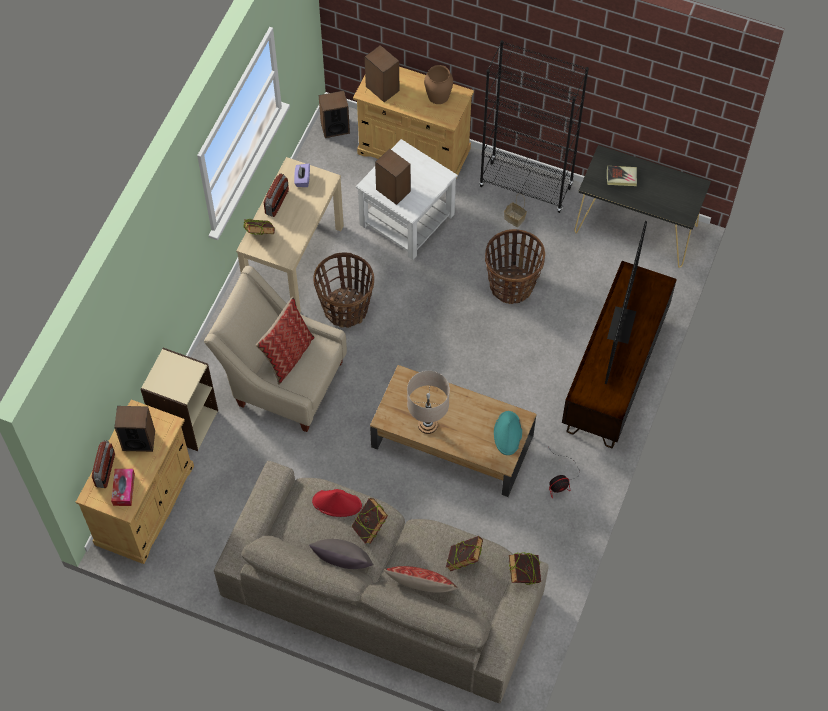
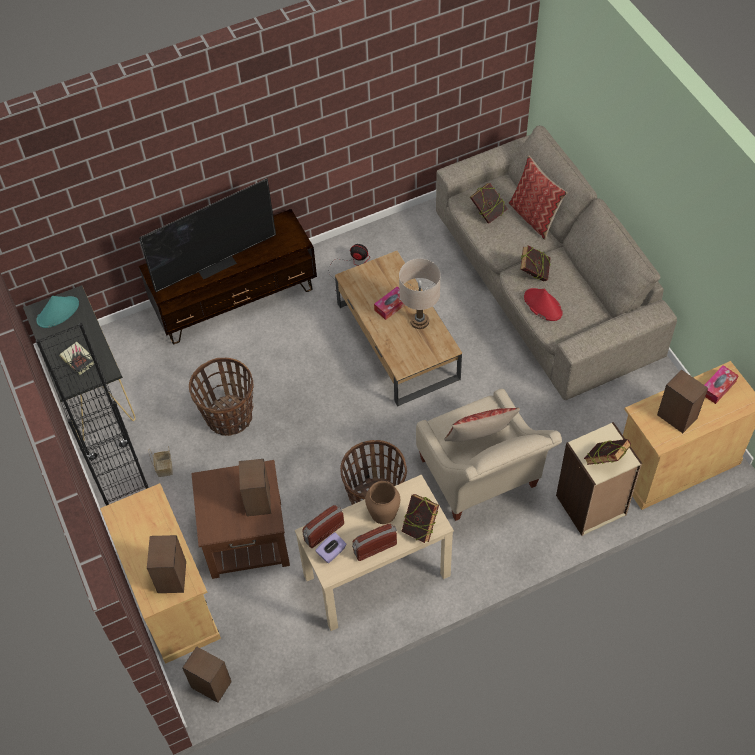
camera: 135 degrees left, 5 degrees down
radio [92,440,115,488] -> radio moved to [302,505,344,548]
grey pillow [309,539,373,569] -> none
white side table [356,139,458,260] -> brown side table [191,460,290,579]
brown vase [424,65,453,104] -> brown vase moved to [365,481,400,524]
turquoise hat [494,411,522,455] -> turquoise hat moved to [36,296,79,328]
book [509,552,541,585] -> book moved to [584,439,631,465]
none -> tissue box [374,286,405,320]

